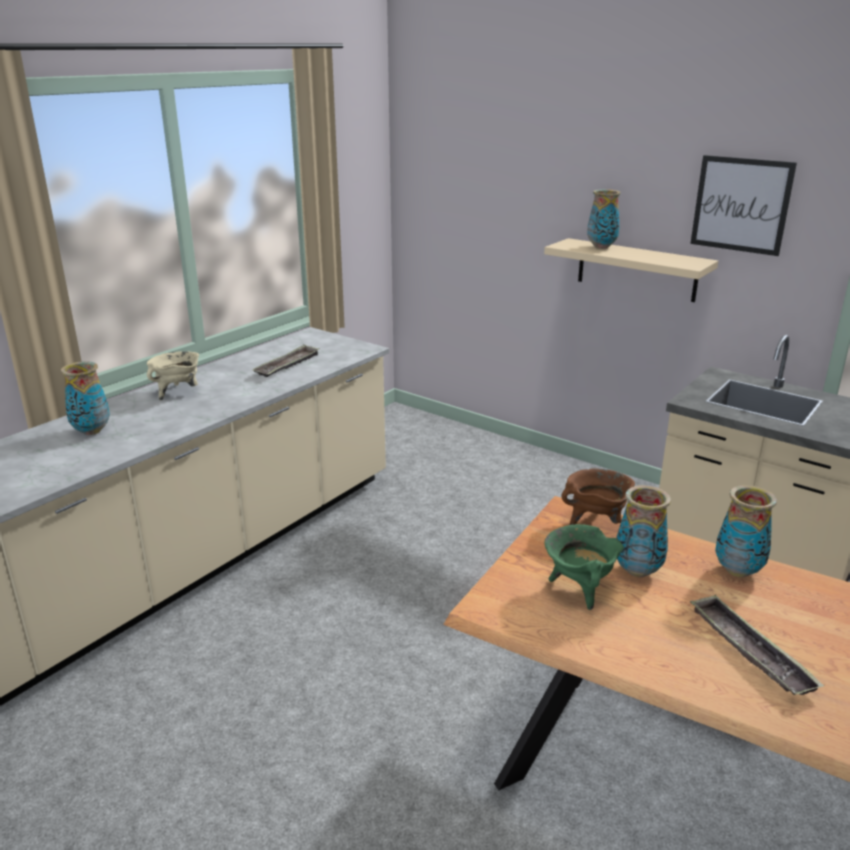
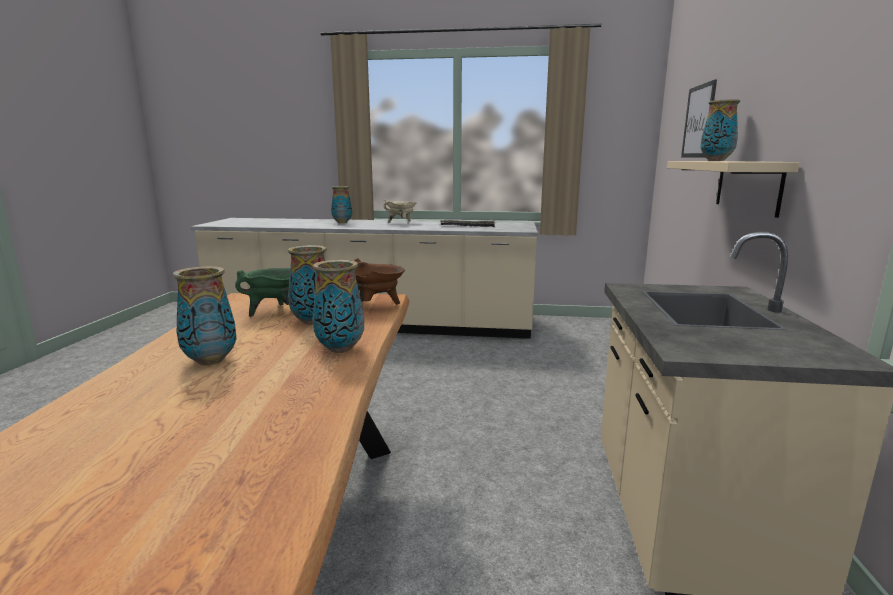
camera: 60 degrees right, 10 degrees down
picture [690,155,797,256] -> picture moved to [681,79,717,157]
tray [690,595,824,695] -> vase [173,266,236,365]

